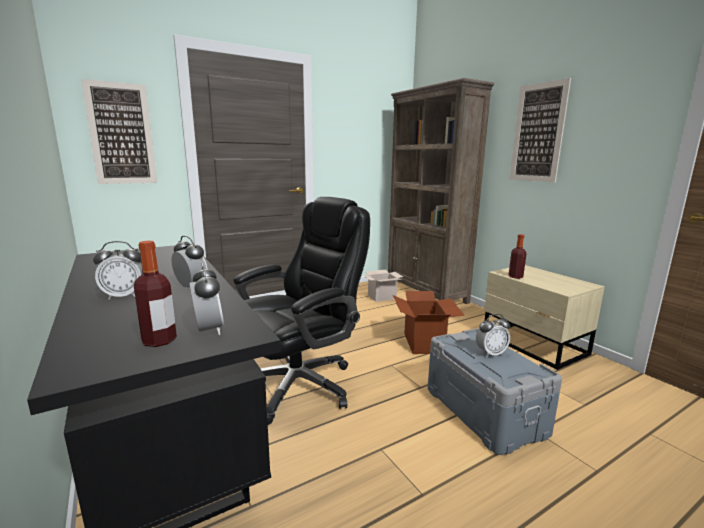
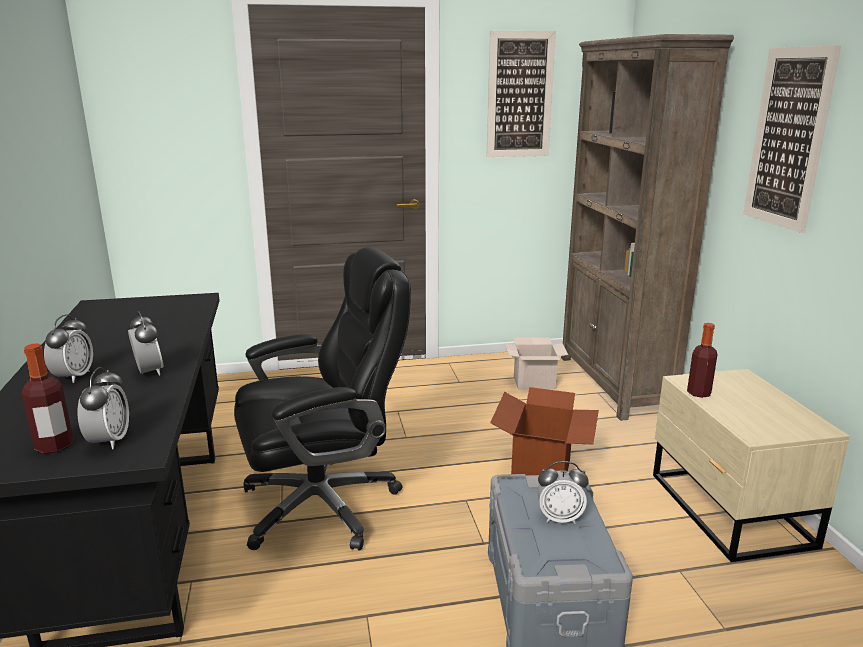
camera: 20 degrees right, 5 degrees up
picture [81,79,157,184] -> picture moved to [486,31,556,157]
alarm clock [93,241,143,300] -> alarm clock turned 90 degrees counterclockwise [44,314,93,383]

